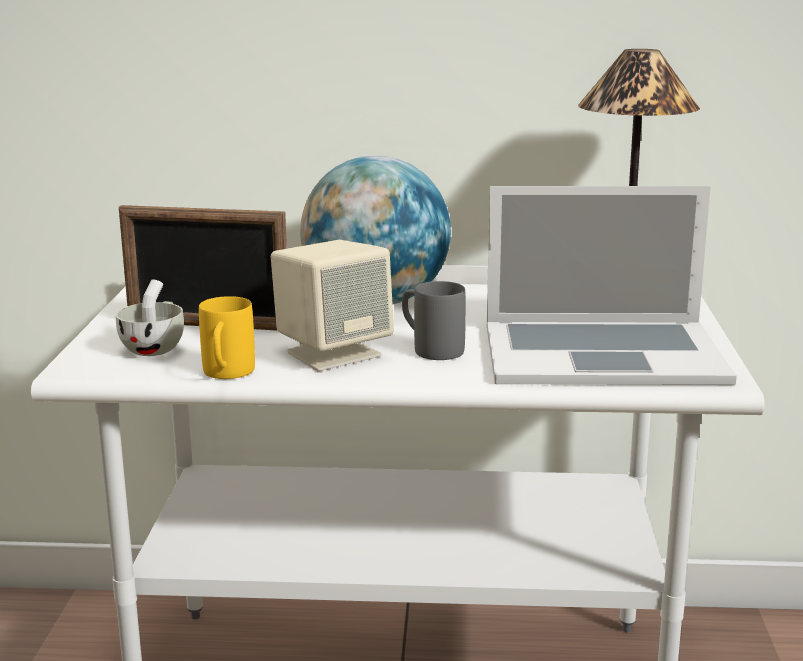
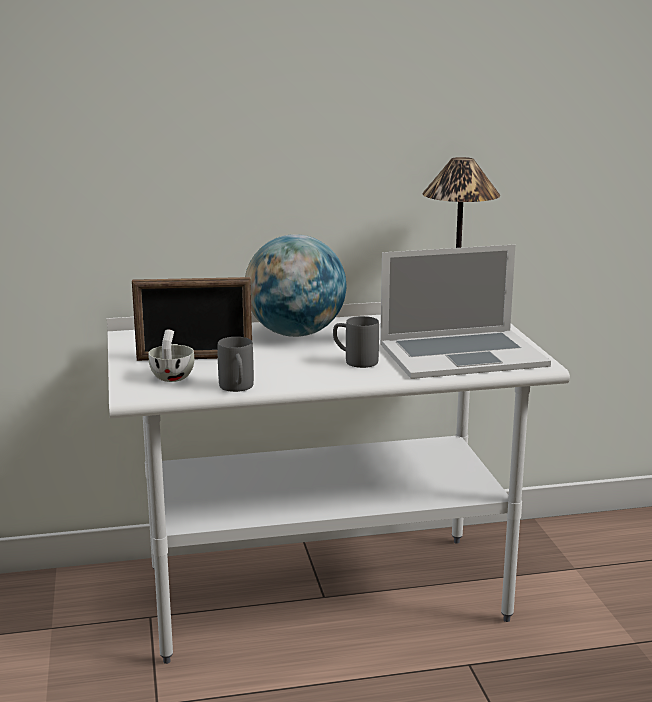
camera: 15 degrees left, 0 degrees up
yellow mug [199,296,255,379] -> grey mug [218,337,254,392]
beige speaker [271,240,394,371] -> none

